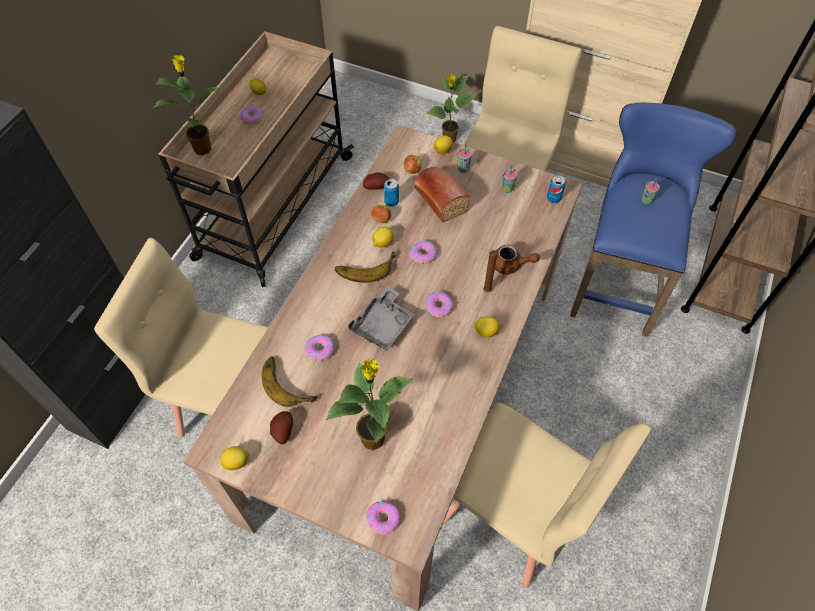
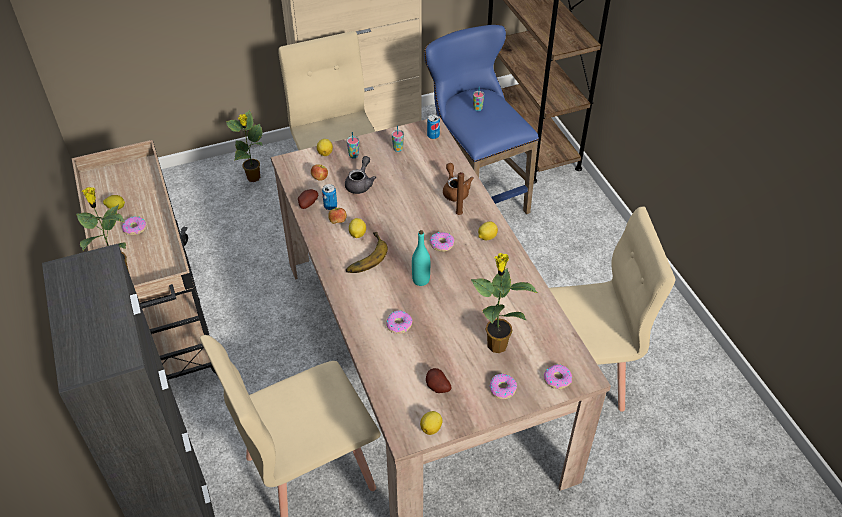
camera: 45 degrees left, 10 degrees down
banana [262,356,317,407] -> none
grey tray [348,286,415,351] -> turquoise bottle [412,230,430,286]
donut [410,241,437,264] -> donut moved to [489,374,517,399]
bread [414,167,470,222] -> grey teapot [345,156,376,194]
brown teapot [495,245,540,275] -> brown teapot turned 75 degrees counterclockwise [443,163,474,202]

